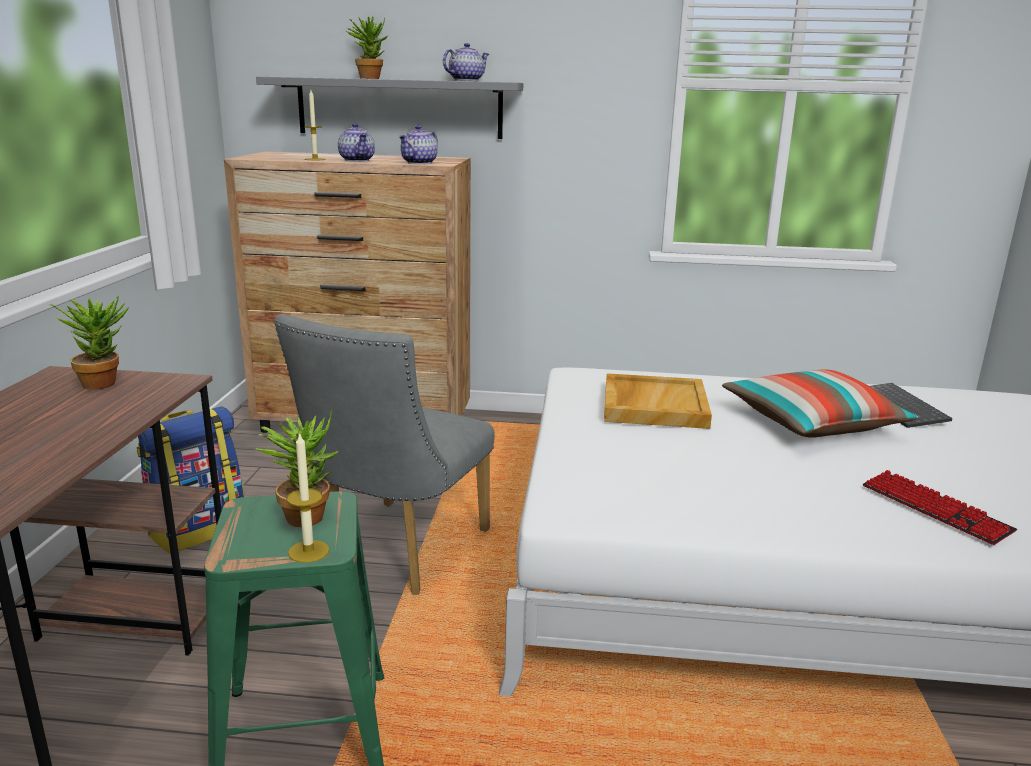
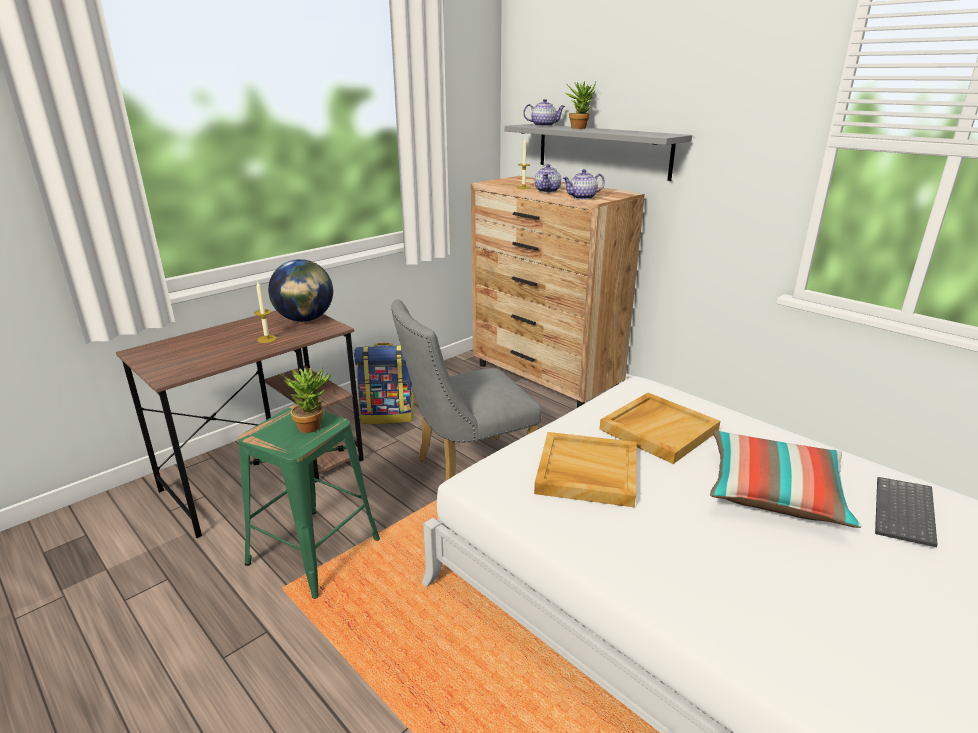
camera: 40 degrees right, 5 degrees up
potted plant [49,296,129,390] -> globe [268,259,333,322]
candle [286,432,329,563] -> candle moved to [254,282,277,343]
teapot [443,43,489,81] -> teapot moved to [523,99,565,127]
keyboard [863,470,1017,545] -> none
none -> beige tray [534,432,637,507]

